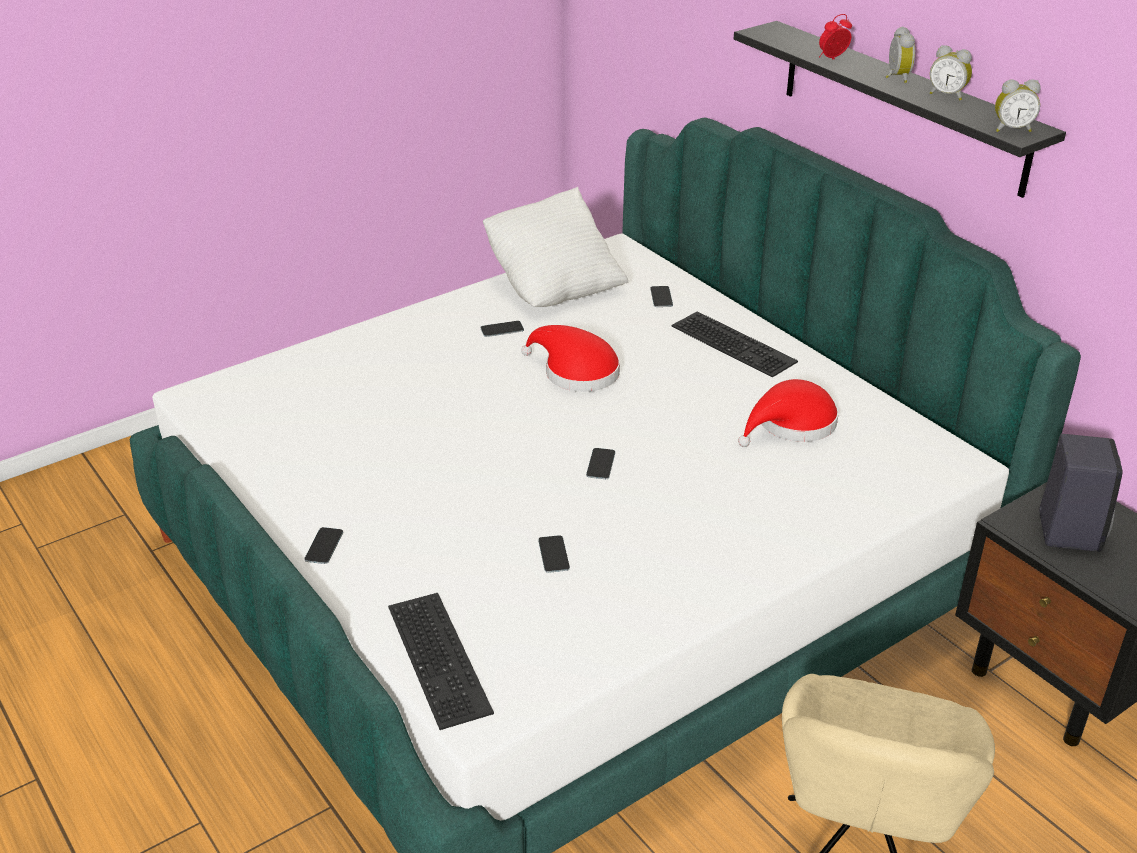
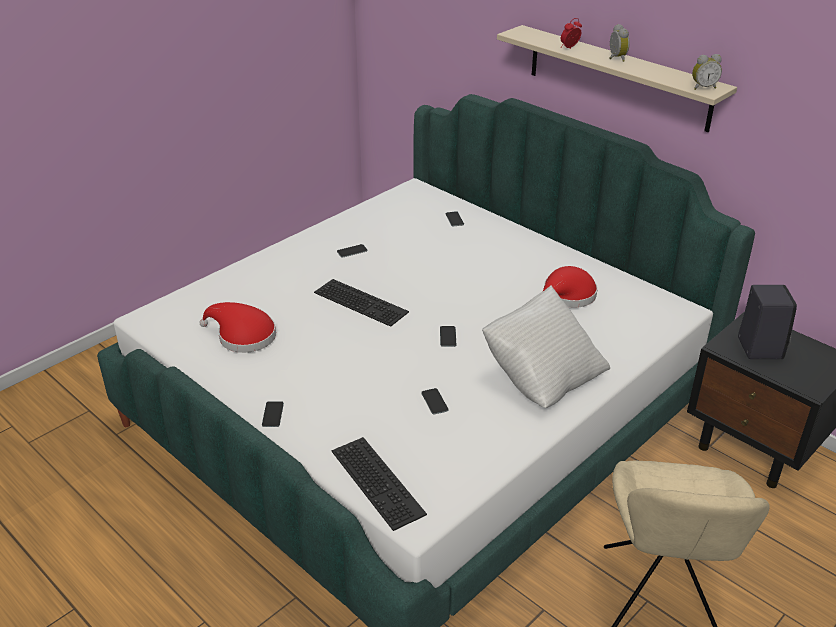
camera: 10 degrees left, 0 degrees up
white pillow [483,187,628,307] -> white pillow moved to [482,285,610,408]
red hat [521,325,620,392] -> red hat moved to [199,302,276,353]
keyboard [672,311,798,378] -> keyboard moved to [314,279,409,327]
black shelf [734,21,1066,198] -> beige shelf [497,25,737,132]
alarm clock [930,45,972,100] -> none

